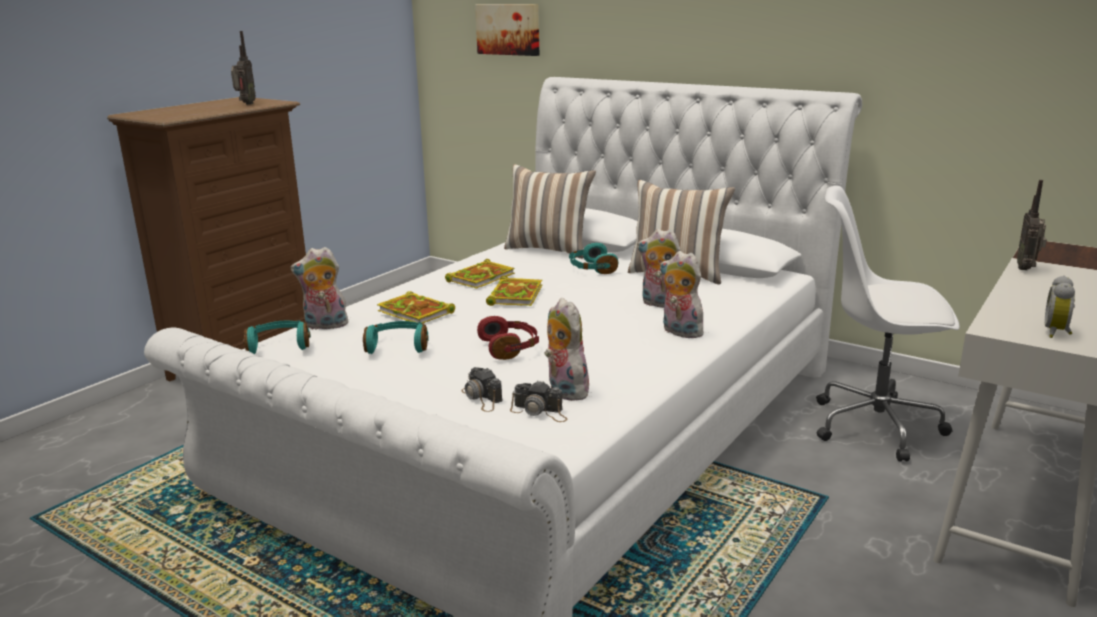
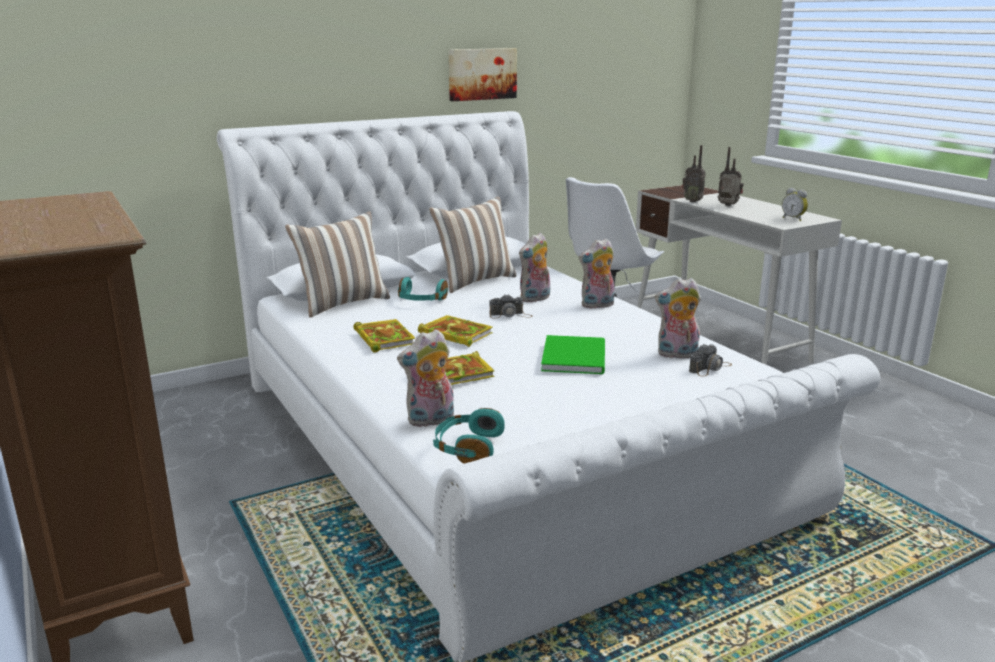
camera: 65 degrees left, 0 degrees up
radio [231,31,256,105] -> radio moved to [718,147,744,206]
plush toy [291,247,348,330] -> plush toy turned 45 degrees clockwise [397,329,454,427]
turquoise headphones [363,321,429,354] -> none
camera [461,367,502,412] -> camera moved to [489,295,533,318]
picture [475,4,539,56] -> picture moved to [449,48,517,101]
red headphones [477,316,539,360] -> green book [541,335,605,374]

